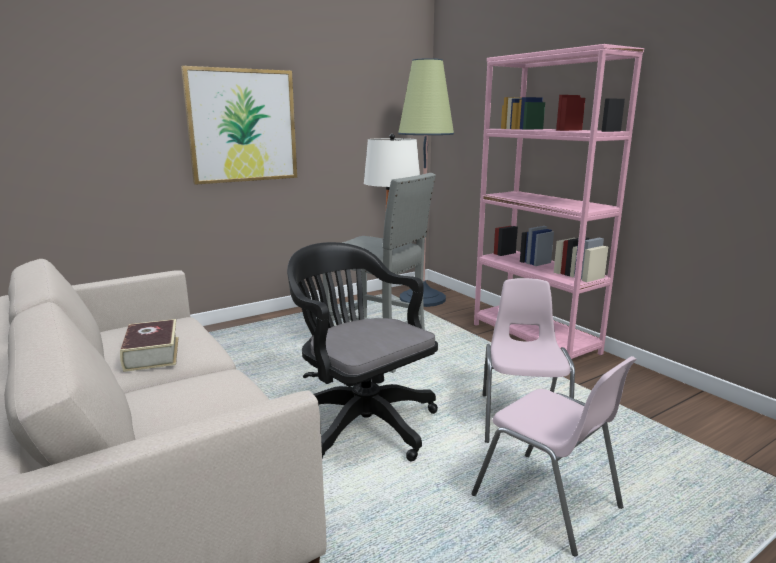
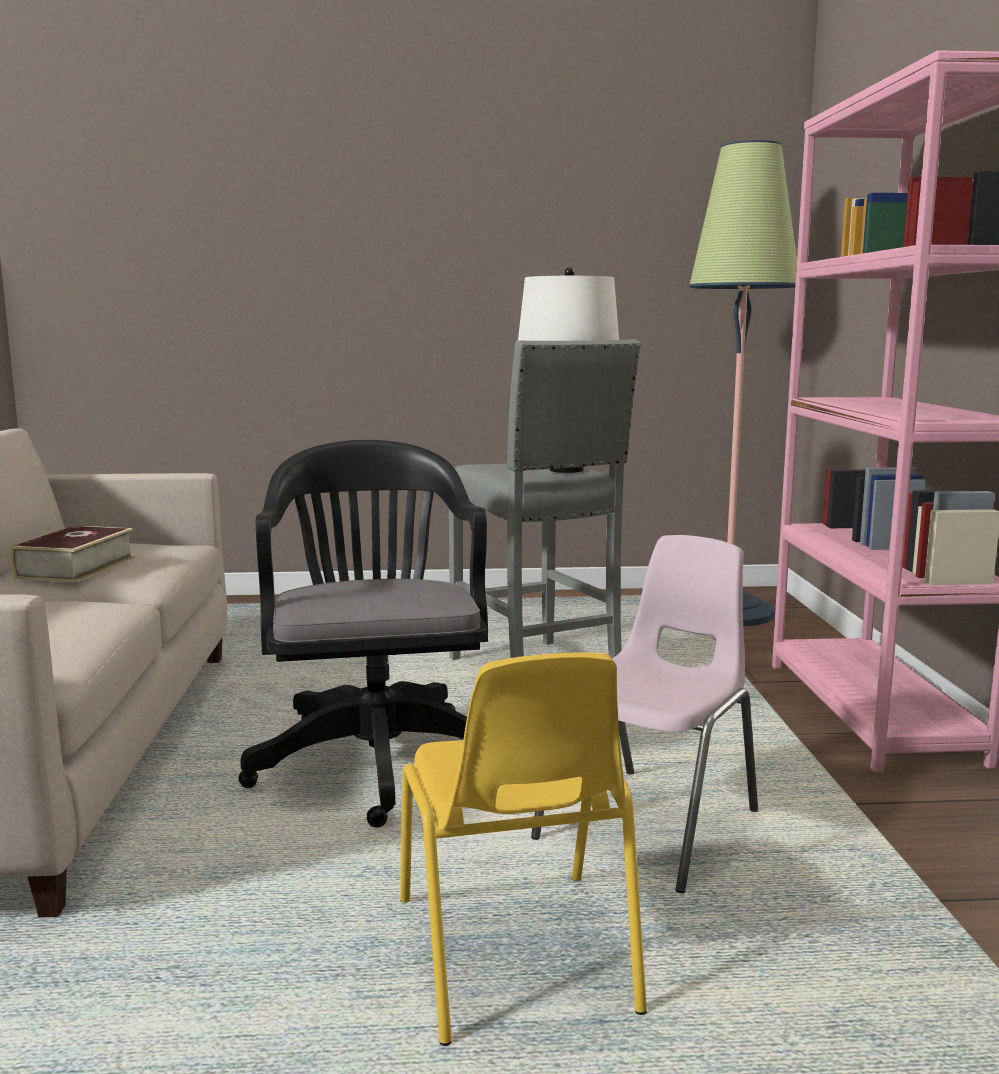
camera: 30 degrees right, 5 degrees down
picture [181,66,297,185] -> none
pink chair [472,356,636,557] -> yellow chair [400,652,647,1046]

